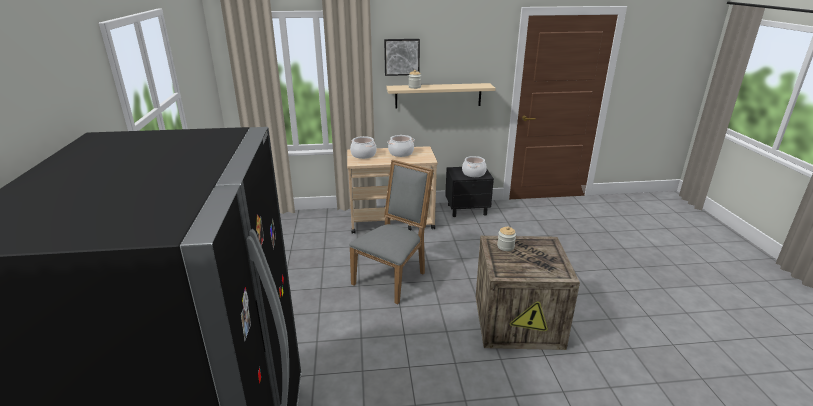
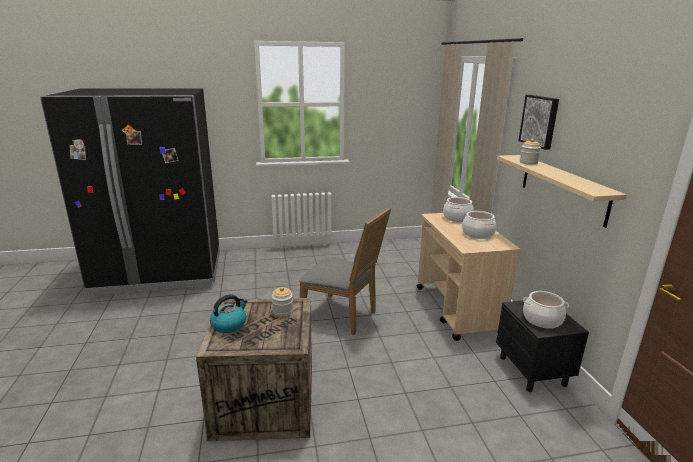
camera: 85 degrees right, 5 degrees down
none -> kettle [210,294,247,333]

